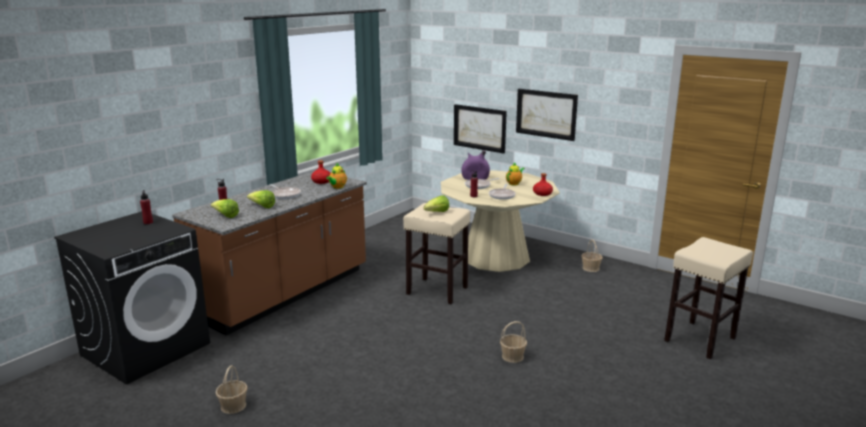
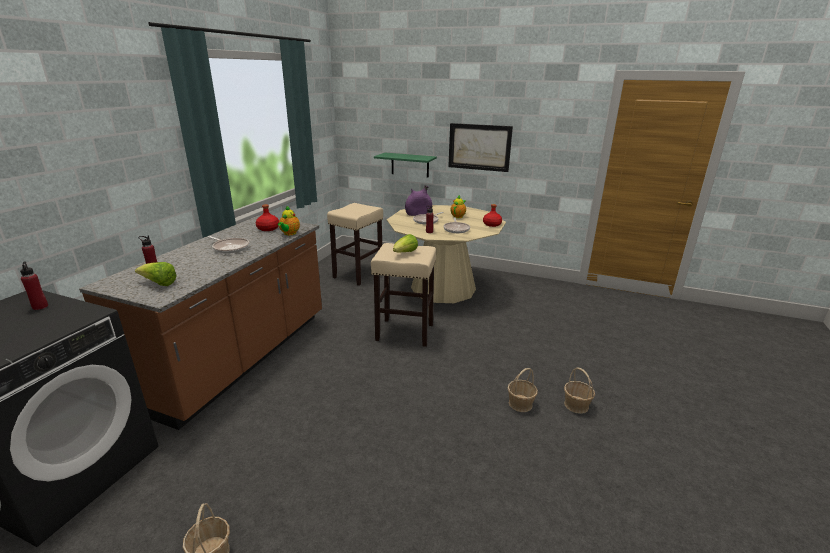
camera: 15 degrees left, 5 degrees up
lettuce [247,190,275,208] -> none
picture [454,104,507,153] -> green shelf [374,153,437,178]
basket [581,239,603,272] -> basket moved to [564,367,595,414]
beige stool [664,237,753,359] -> beige stool moved to [327,203,383,286]

